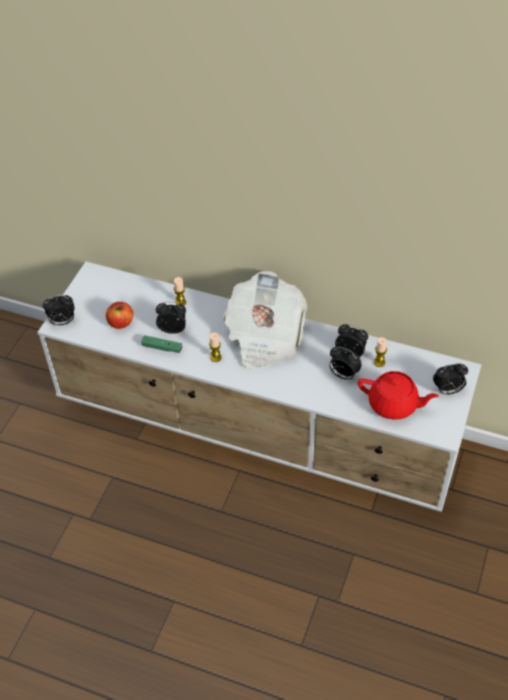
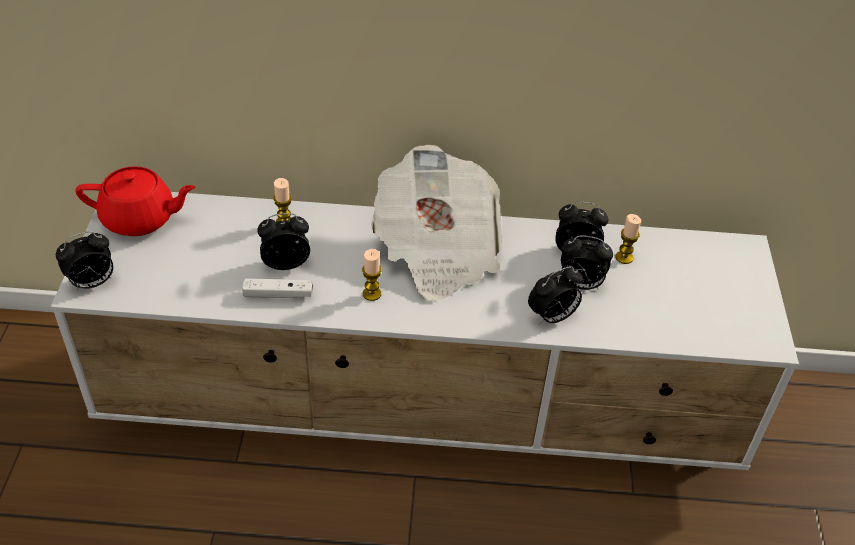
camera: 20 degrees left, 5 degrees down
apple [106,302,133,329] -> none
green game controller [141,335,183,353] -> white game controller [242,278,313,298]
red teapot [358,371,439,420] -> red teapot moved to [76,166,196,236]
alarm clock [433,363,468,395] -> alarm clock moved to [528,266,583,325]

